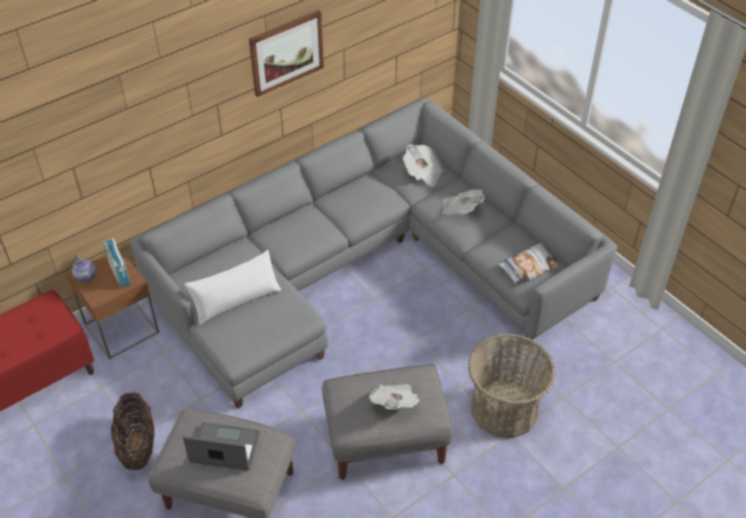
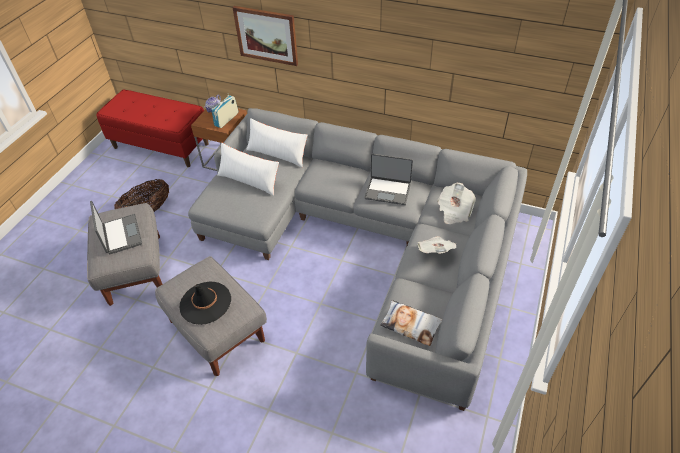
camera: 60 degrees right, 0 degrees up
picture [249,10,324,97] -> picture moved to [232,6,298,66]
newspaper [369,384,420,409] -> black hat [180,282,231,325]
basket [468,333,556,438] -> none
none -> white pillow [246,118,307,167]
none -> laptop [364,154,413,205]

